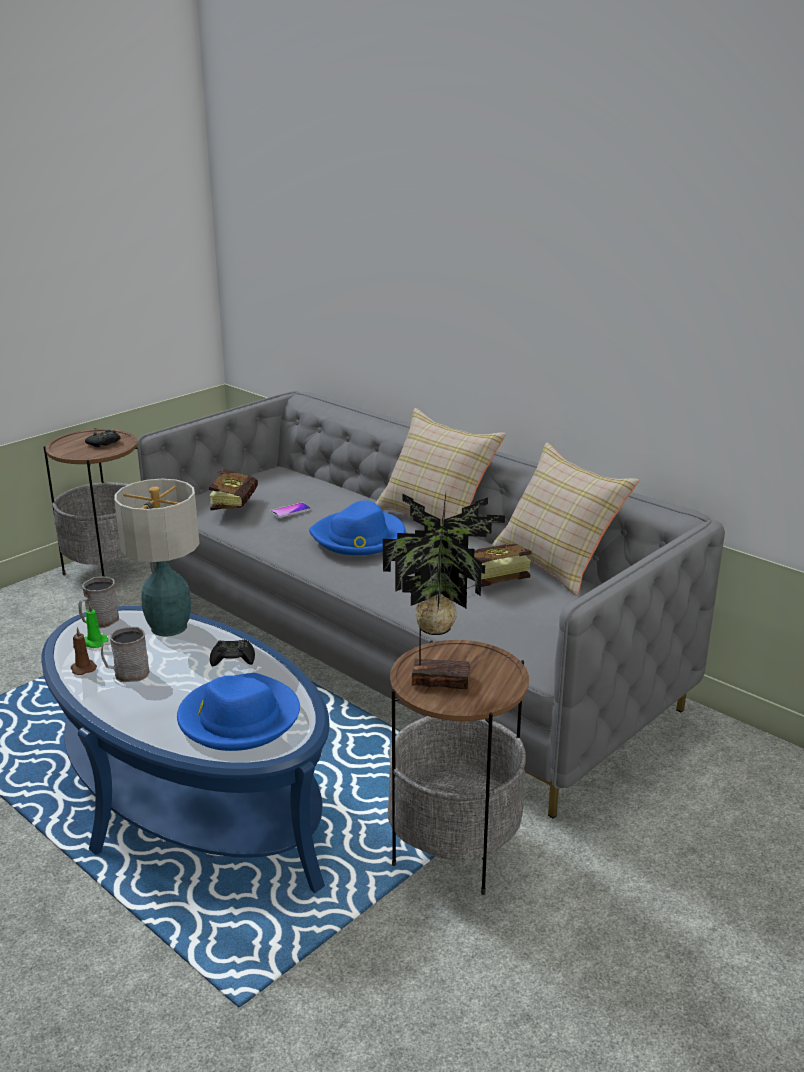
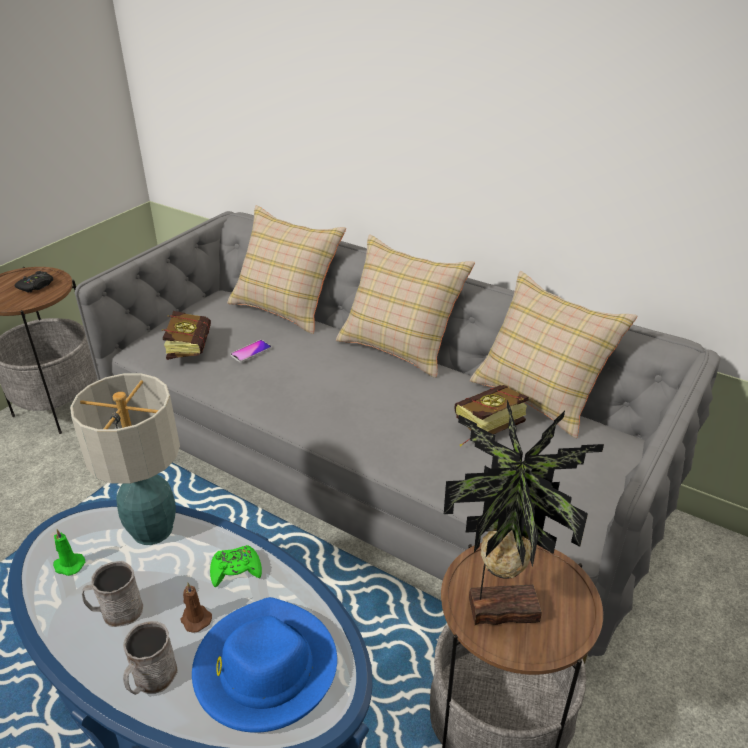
camera: 10 degrees left, 10 degrees up
brown candle [71,627,97,675] -> brown candle moved to [181,583,212,633]
grey mug [78,577,119,628] -> grey mug moved to [123,621,178,695]
black game controller [210,640,255,667] -> green game controller [210,545,262,587]
blue hat [309,500,406,556] -> none
none -> beige pillow [227,205,346,334]

